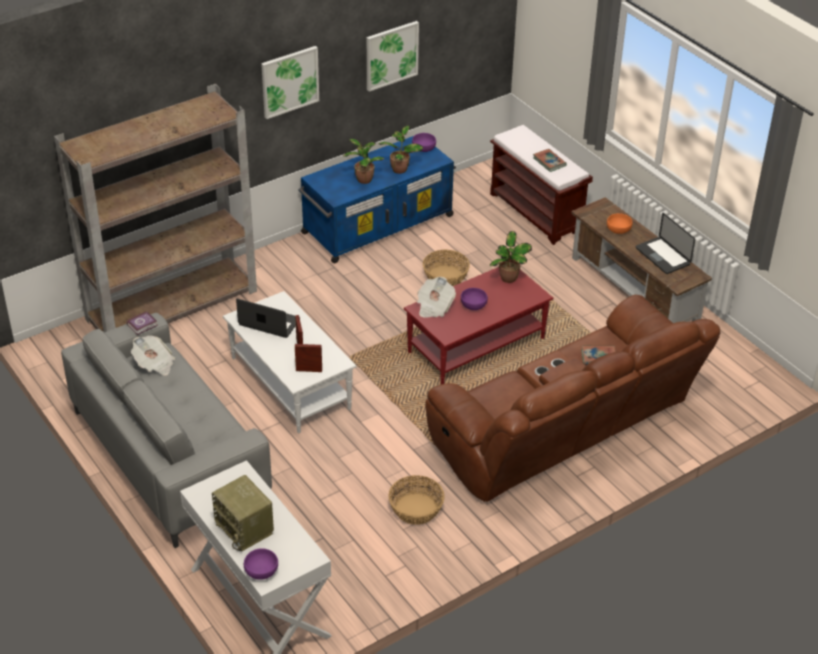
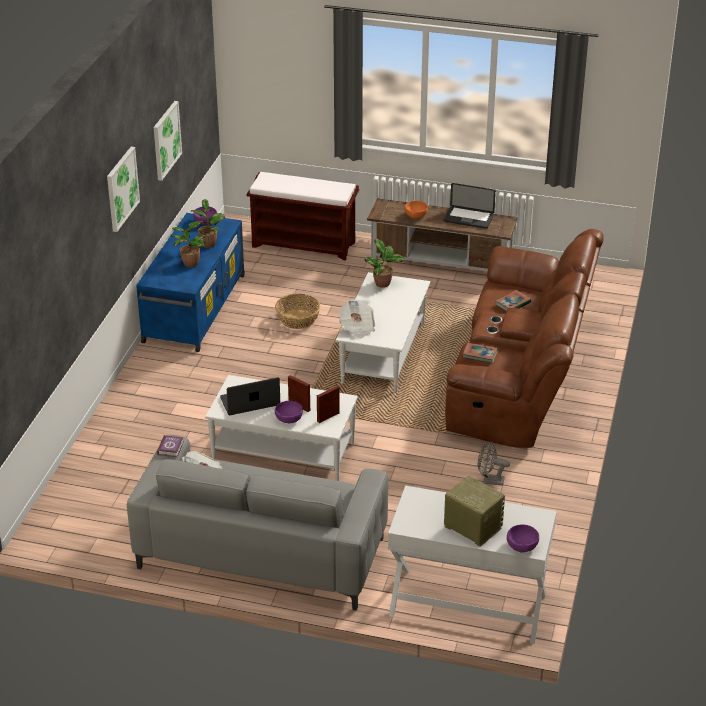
camera: 40 degrees left, 5 degrees down
brown bookcase [54,84,257,332] -> none
radio [212,475,274,551] -> radio turned 150 degrees counterclockwise [444,476,505,547]
basket [388,475,445,525] -> grey fan [478,442,510,486]
red coffee table [404,267,553,384] -> white coffee table [336,272,430,392]
purple bowl [461,288,488,310] -> purple bowl moved to [275,401,303,423]
book [533,149,567,172] -> book moved to [463,343,498,363]

